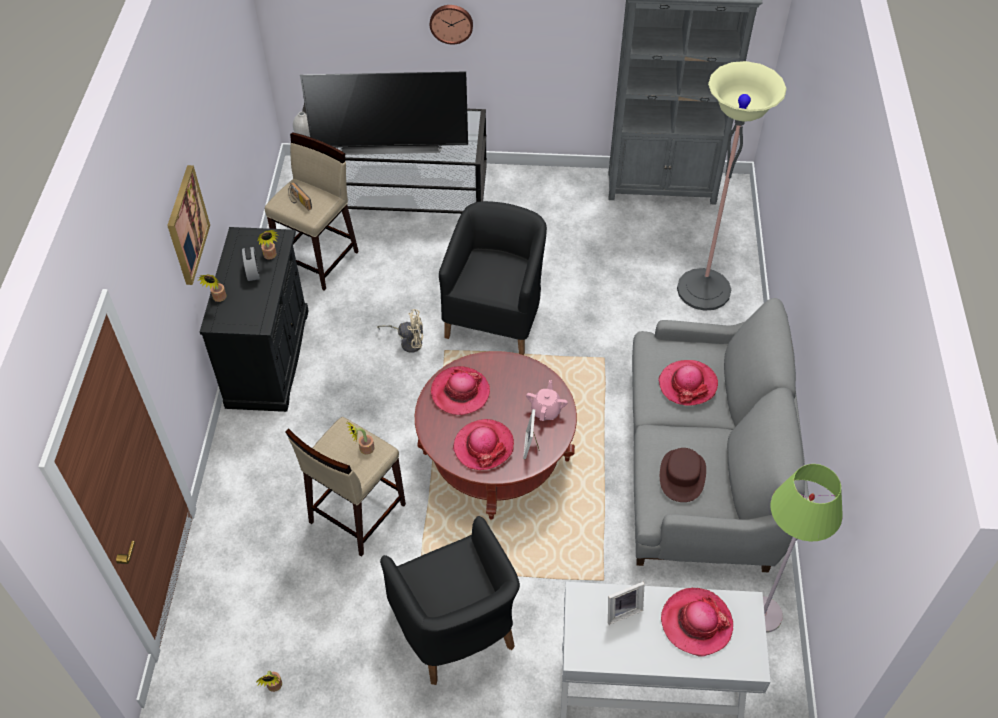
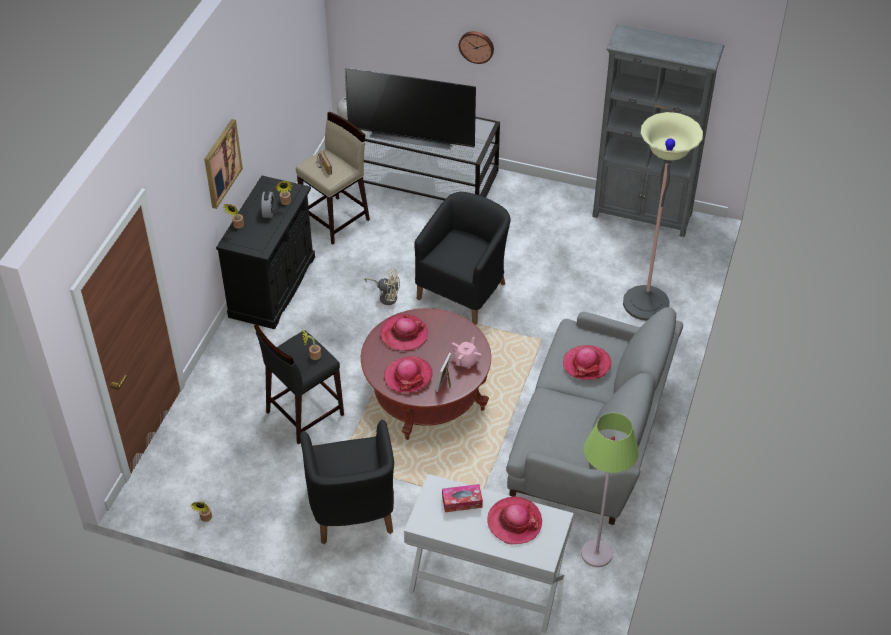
camera: 15 degrees right, 5 degrees down
beige stool [286,417,406,557] -> black stool [254,324,344,444]
picture frame [608,582,644,625] -> tissue box [442,484,483,512]
brown hat [660,448,706,502] -> none

